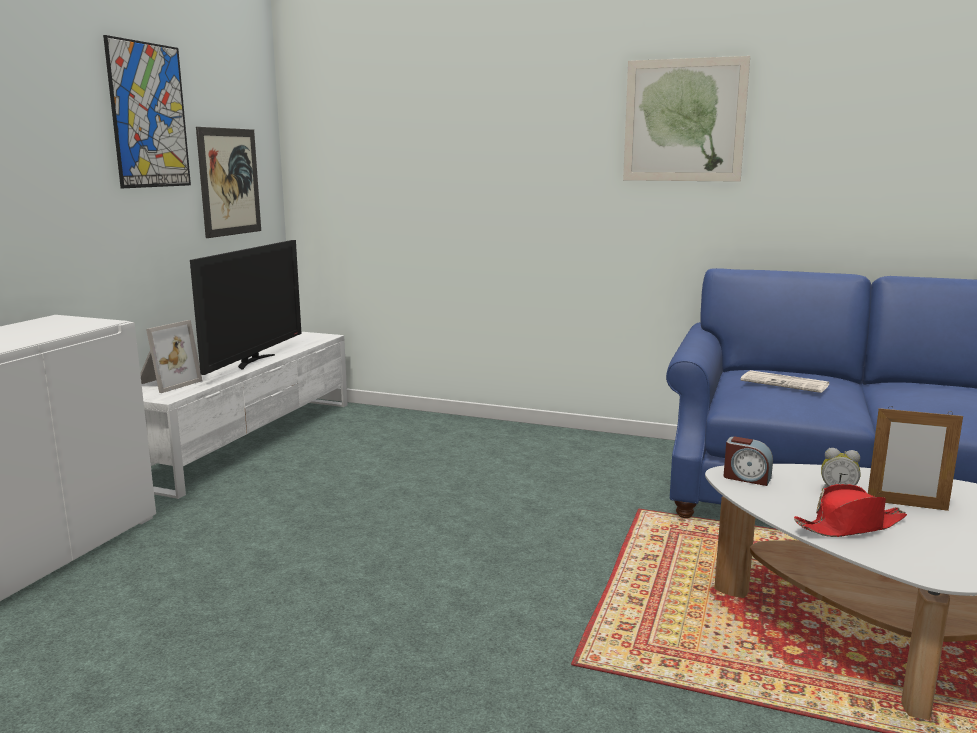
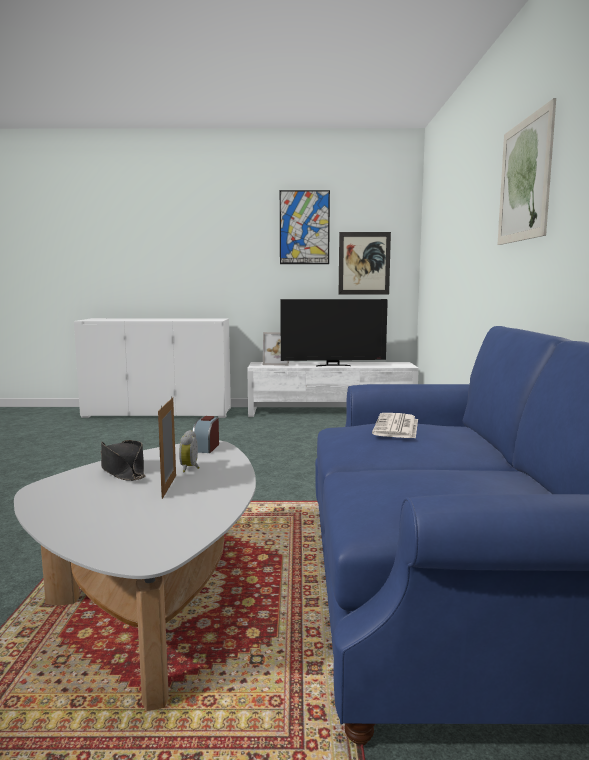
camera: 70 degrees right, 5 degrees down
red hat [794,484,907,537] -> black hat [101,440,146,481]

